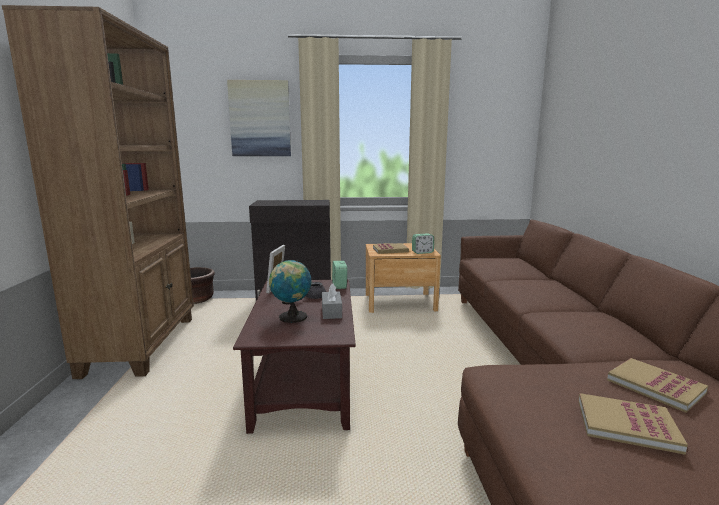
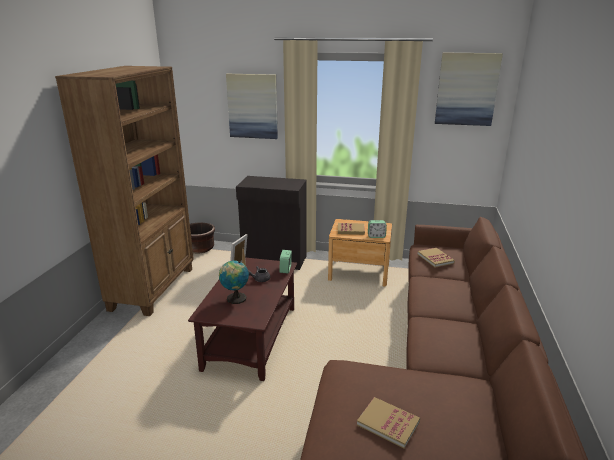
camera: 15 degrees right, 10 degrees up
grey tissue box [322,284,342,319] -> none
book [607,358,708,413] -> book moved to [418,248,455,268]
none -> picture [435,52,503,126]

